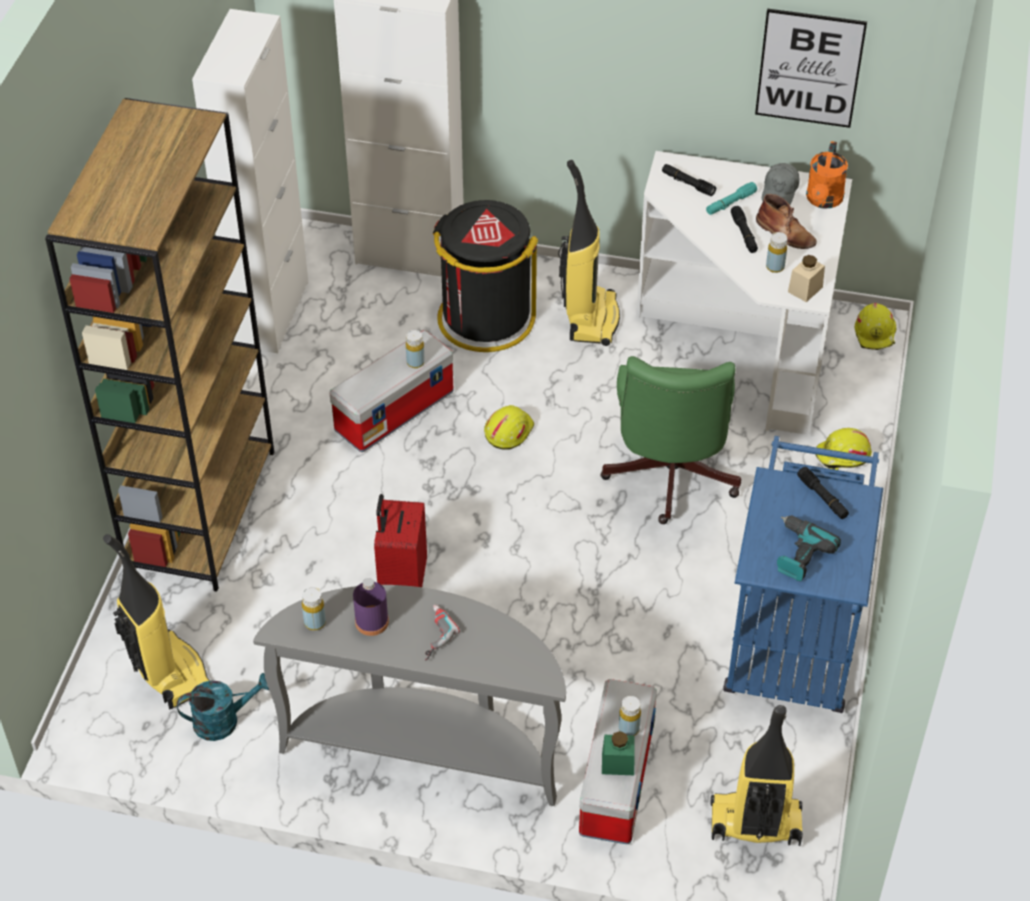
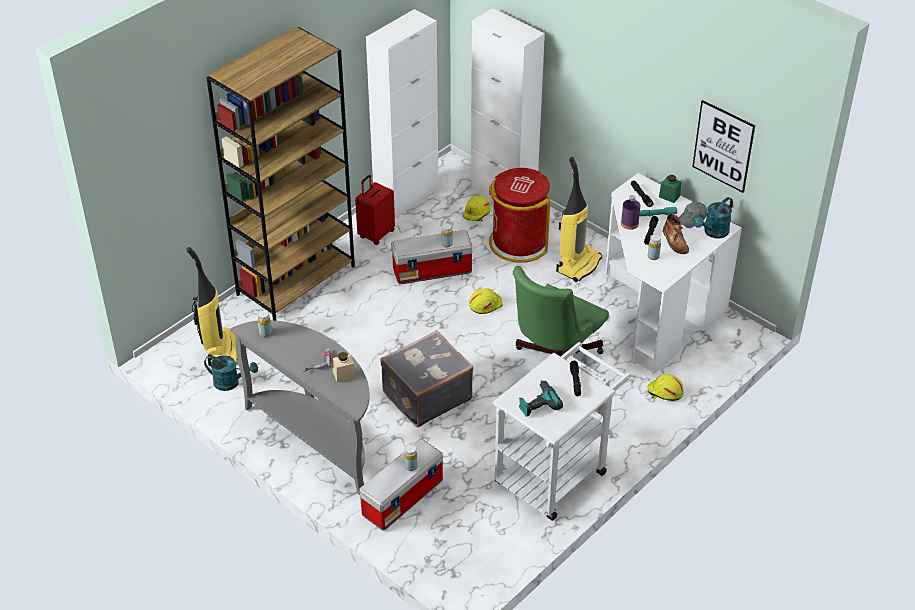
camera: 30 degrees right, 5 degrees down
purple bottle [353,578,389,636] -> purple bottle moved to [621,195,640,230]
red suitcase [374,494,427,587] -> red suitcase moved to [355,175,395,245]
black trash can [433,200,538,352] -> red trash can [489,168,550,263]
green jar [602,731,635,775] -> green jar moved to [659,175,681,203]
vacuum cleaner [711,705,803,846] -> none
blue cart [723,436,883,713] -> white cart [492,342,631,521]
beige jar [788,255,825,302] -> beige jar moved to [333,352,356,383]
orange watering can [806,141,848,209] -> turquoise watering can [694,197,733,238]
yellow hard hat [855,303,896,350] -> yellow hard hat moved to [462,195,491,221]
none -> grey suitcase [380,330,474,427]

